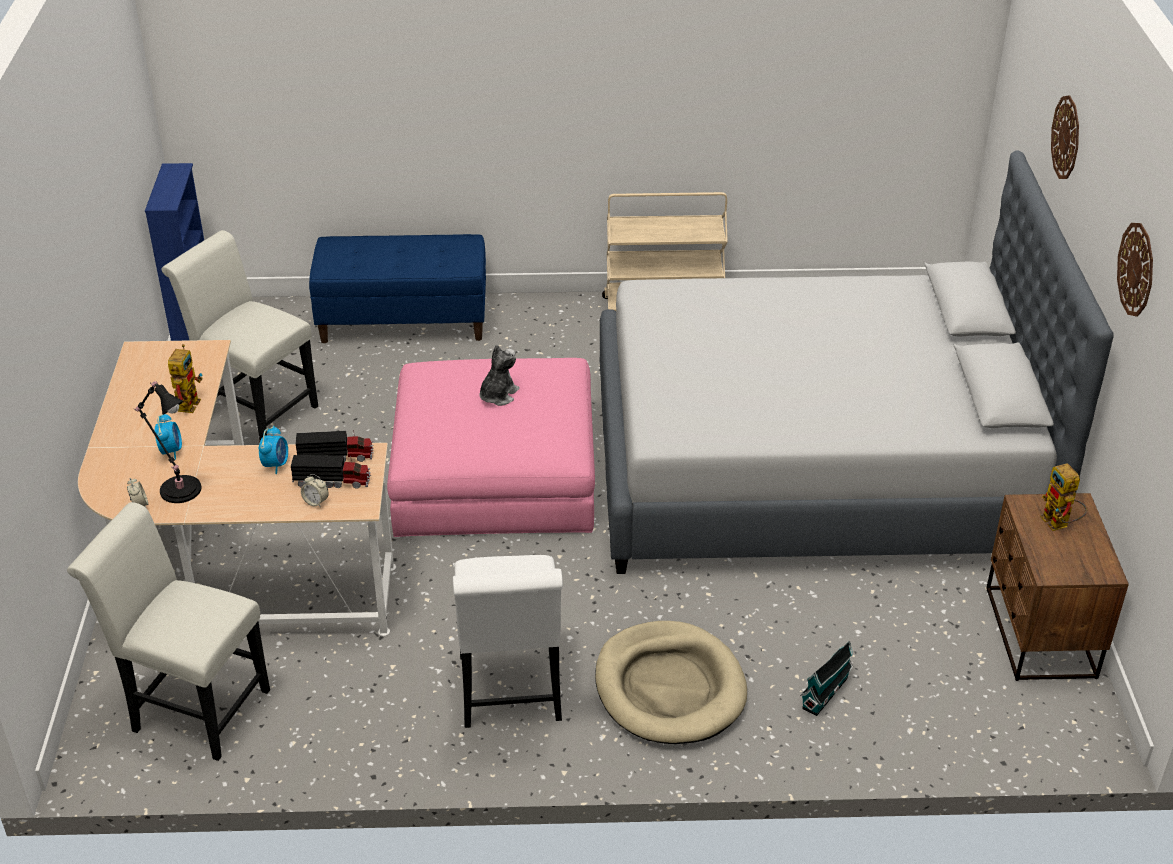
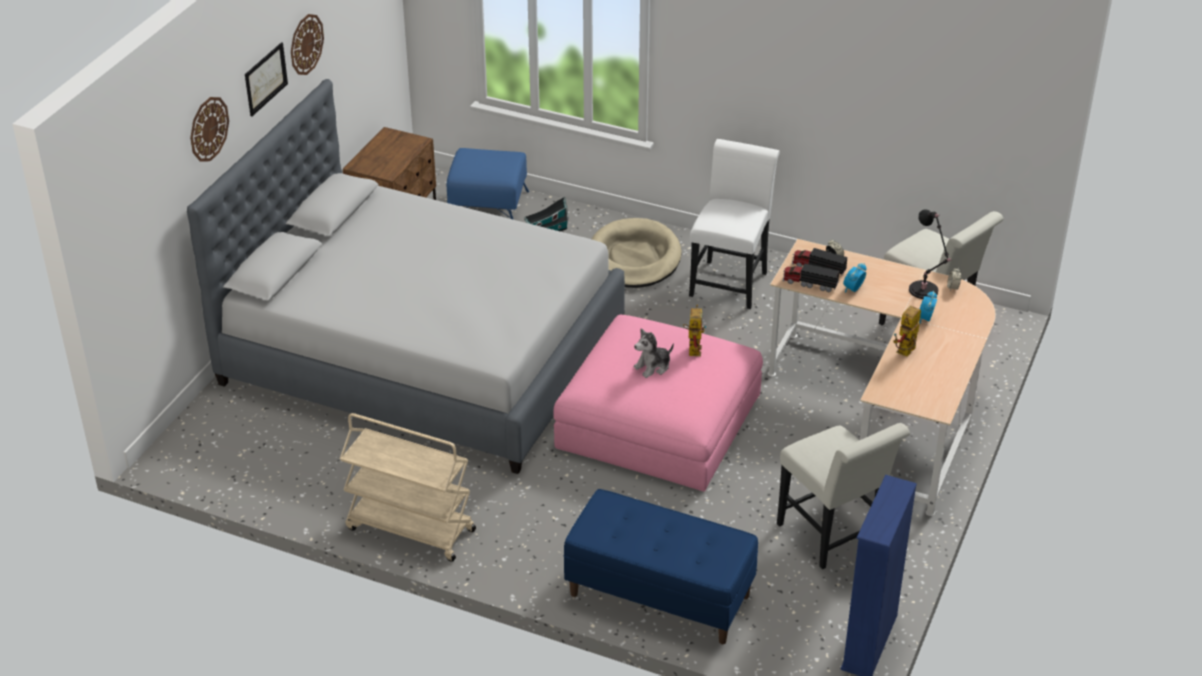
camera: 155 degrees left, 0 degrees up
toy robot [1040,463,1087,531] -> toy robot moved to [683,305,706,356]
none -> picture [245,42,288,116]
none -> blue ottoman [447,148,529,220]

